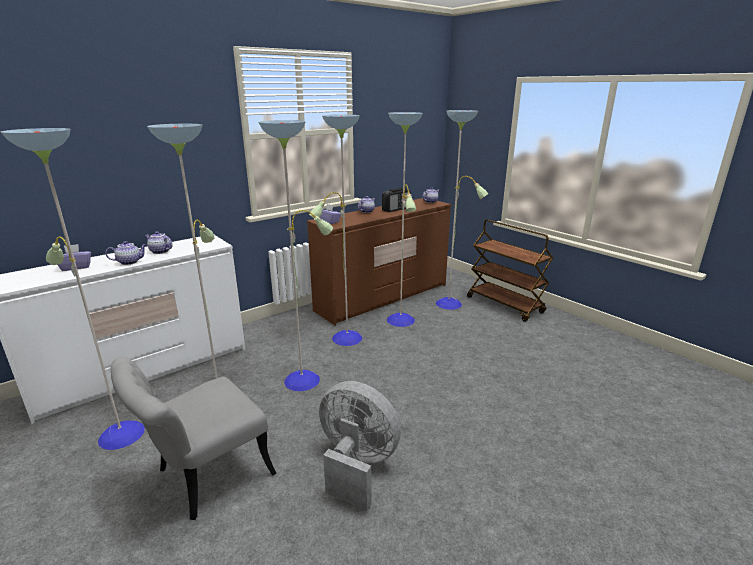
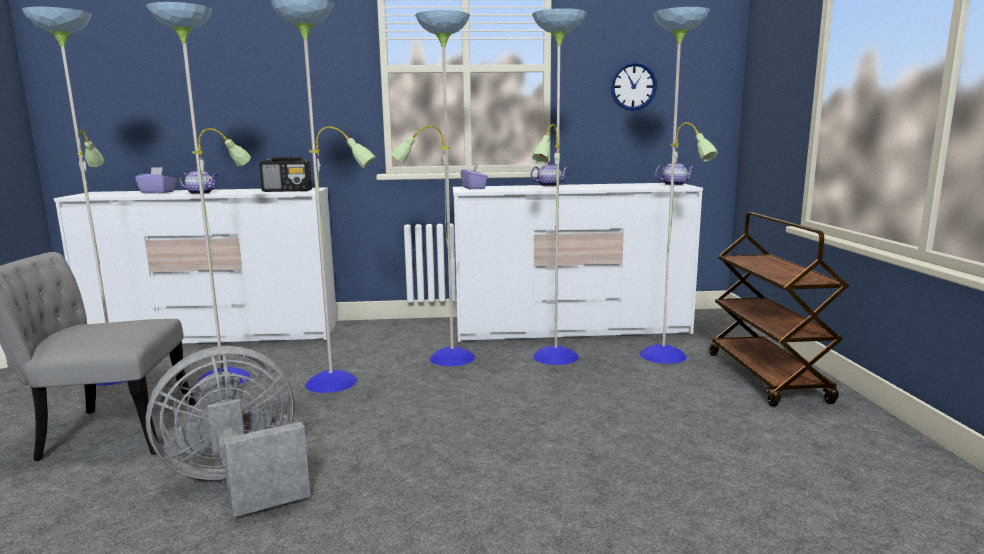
camera: 35 degrees right, 10 degrees down
teapot [145,231,172,254] -> none
brown dresser [307,198,451,326] -> white dresser [453,183,703,343]
grey fan [319,381,401,511] -> grey fan turned 90 degrees counterclockwise [146,346,310,517]
radio [382,188,411,212] -> radio moved to [259,157,312,192]
none -> wall clock [611,62,657,111]

